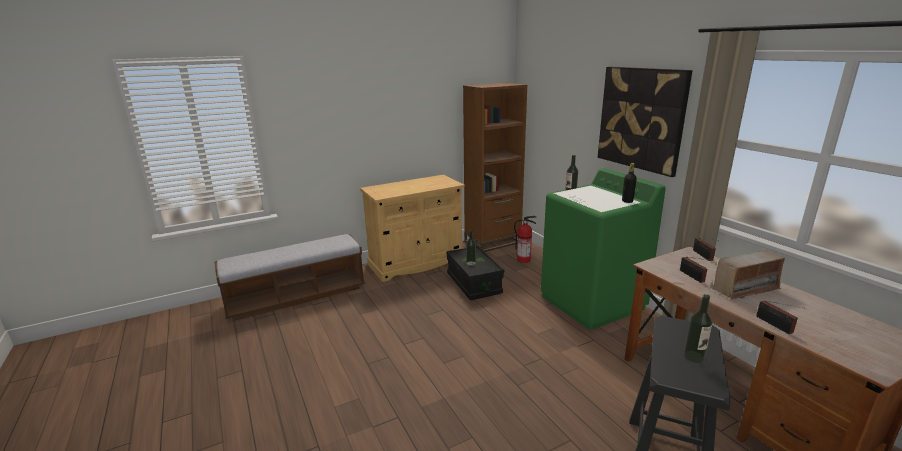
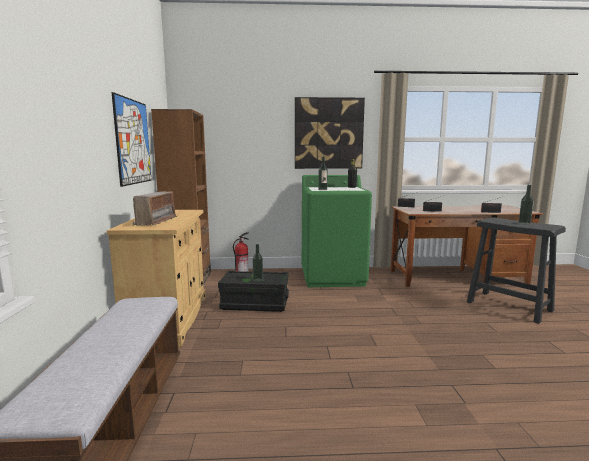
camera: 65 degrees left, 10 degrees down
radio [710,250,785,299] -> radio moved to [132,191,177,226]
none -> picture [112,92,152,187]

